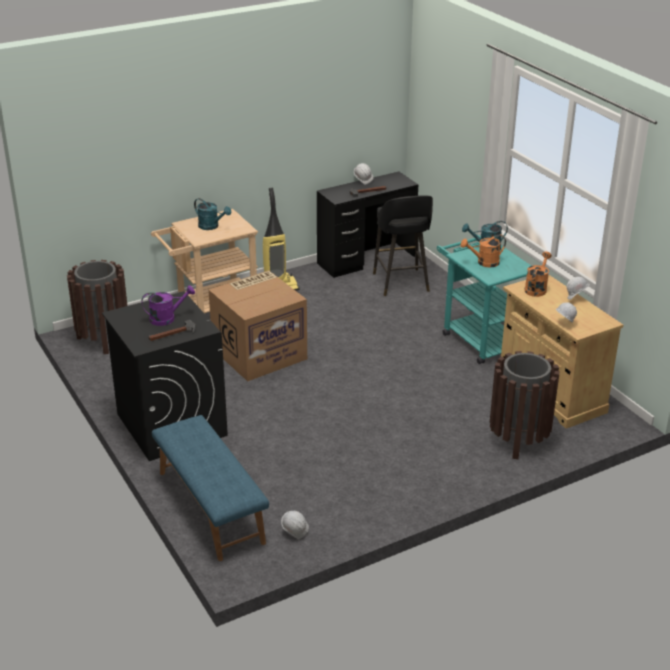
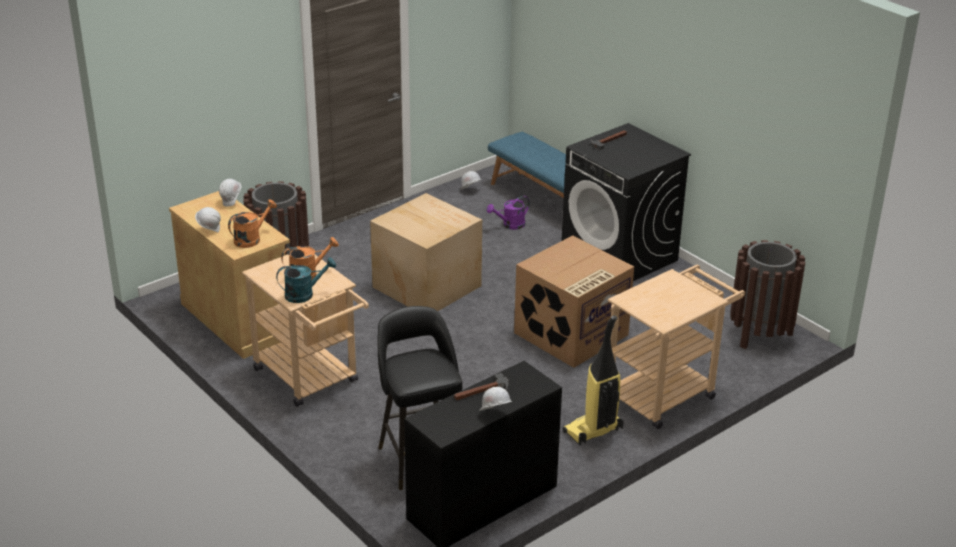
camera: 170 degrees right, 0 degrees up
purple watering can [141,285,195,326] -> purple watering can moved to [487,196,530,230]
turquoise watering can [194,198,231,230] -> none
turquoise cart [437,235,531,364] -> beige cart [242,254,369,407]
orange watering can [524,252,552,297] -> orange watering can turned 150 degrees counterclockwise [228,199,277,248]
none -> cardboard box [370,193,482,311]

